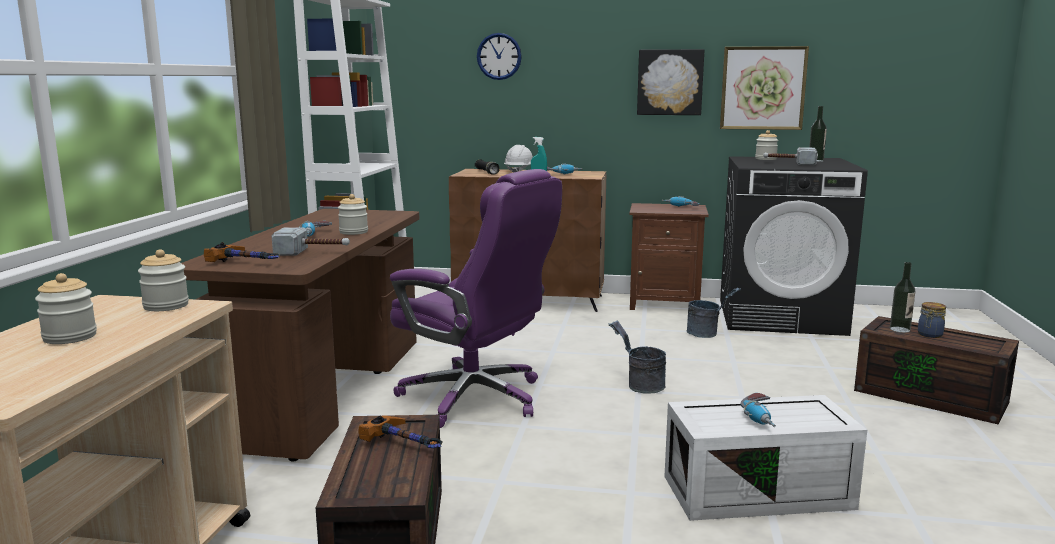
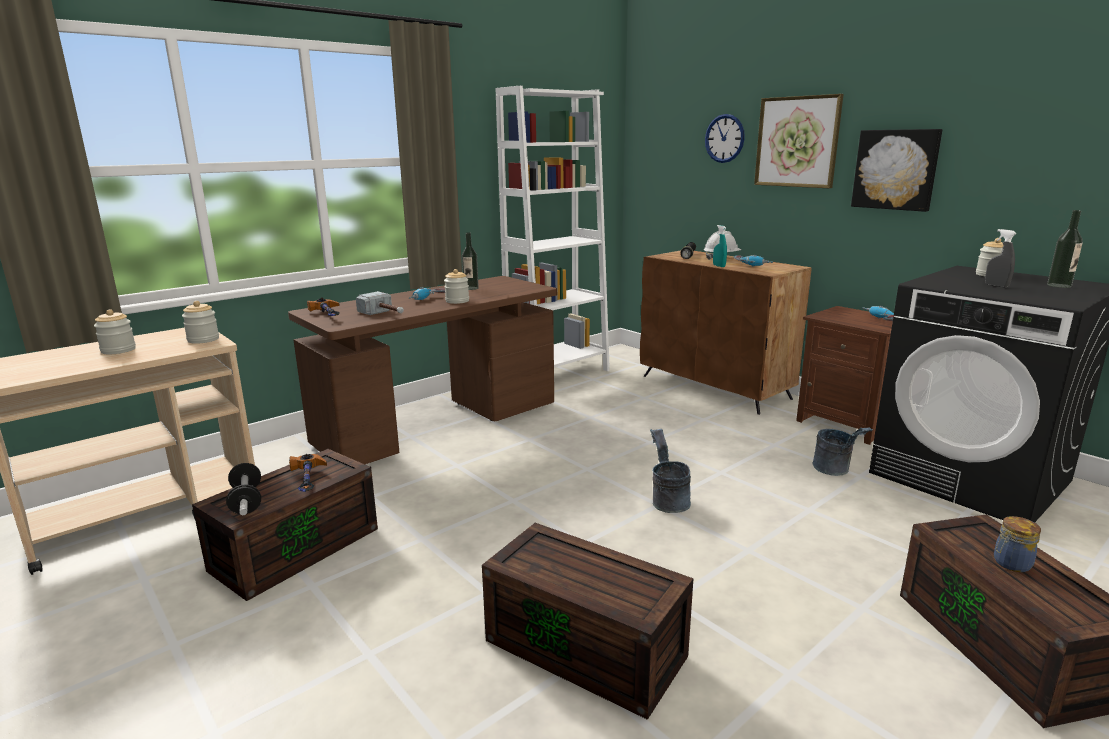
camera: 40 degrees right, 5 degrees up
purple office chair [390,169,562,428] -> none
white storage box [664,395,867,521] -> brown storage box [482,523,694,720]
picture [720,46,809,130] -> picture moved to [754,94,844,189]
power drill [741,393,776,427] -> none
hammer [763,147,818,165] -> grey spray bottle [985,229,1017,288]
bottle [890,262,915,333] -> bottle moved to [462,233,479,290]
none -> dumbbell [226,463,261,515]

